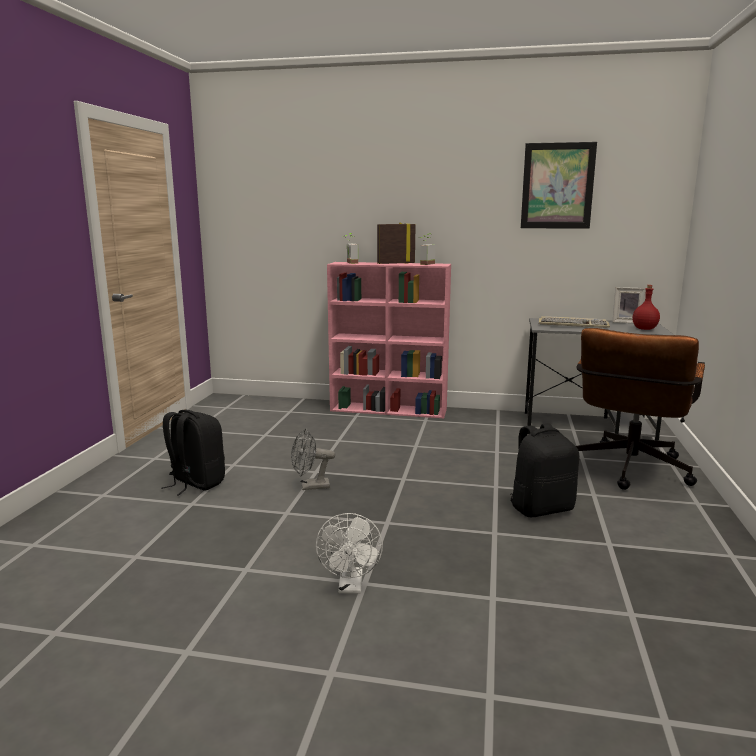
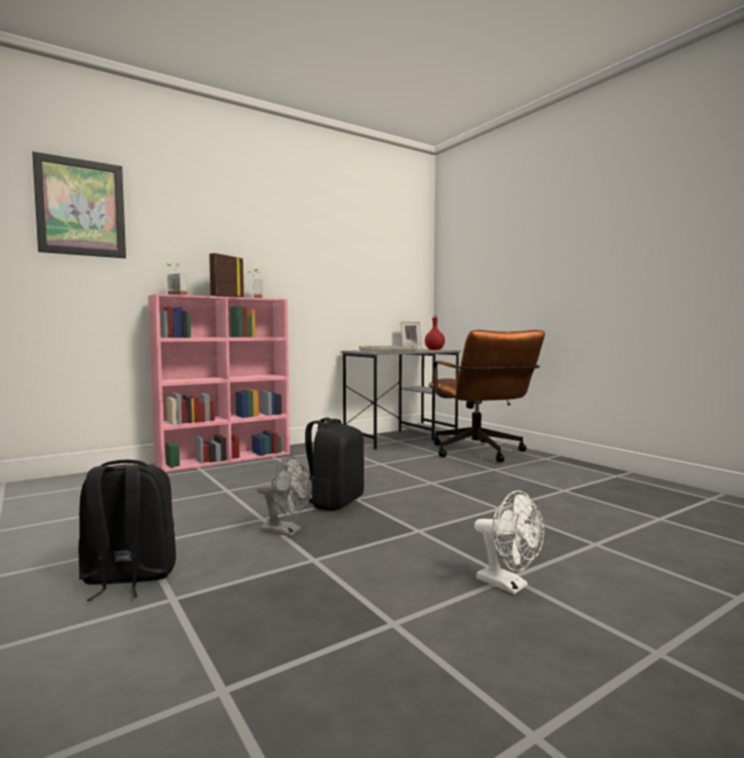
camera: 45 degrees left, 10 degrees down
grey fan [291,428,335,490] -> grey fan turned 105 degrees counterclockwise [257,456,311,536]
black backpack [511,423,579,517] -> black backpack moved to [298,417,364,511]
picture [521,142,597,229] -> picture moved to [32,151,126,258]

